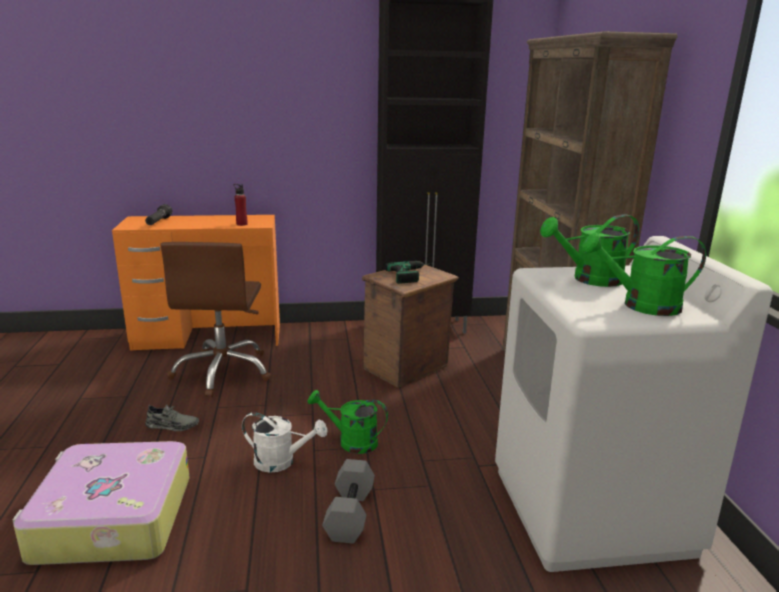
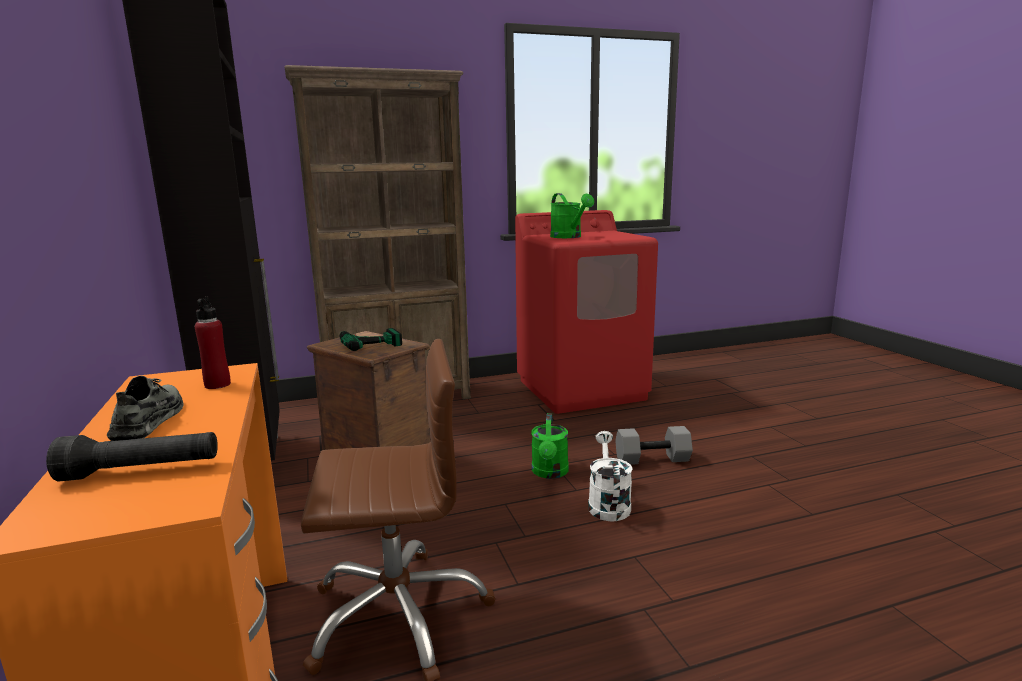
camera: 100 degrees left, 5 degrees down
suitcase [13,441,189,565] -> none
grey shoe [145,405,199,431] -> grey shoe moved to [107,376,184,441]
white washing machine [495,236,773,572] -> red washing machine [515,210,658,414]
green watering can [582,232,706,316] -> none

